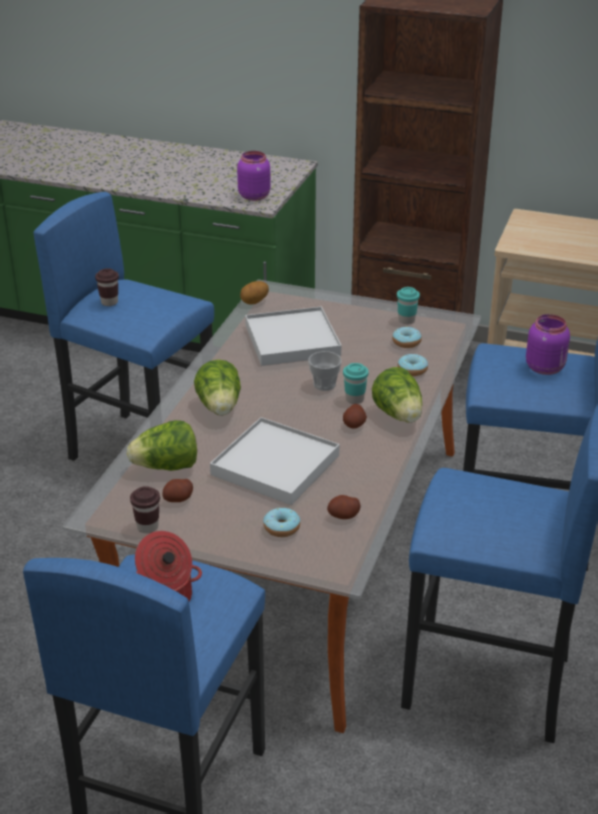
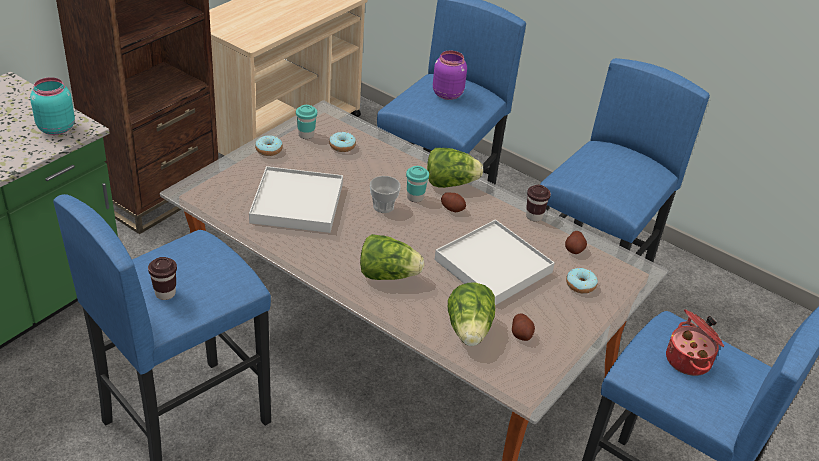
camera: 75 degrees left, 5 degrees up
brown cup [130,486,160,533] -> brown cup moved to [526,185,551,221]
purple jar [237,151,271,201] -> turquoise jar [30,77,75,135]
potato [240,281,269,305] -> none
donut [398,354,428,376] -> donut moved to [255,135,283,156]

